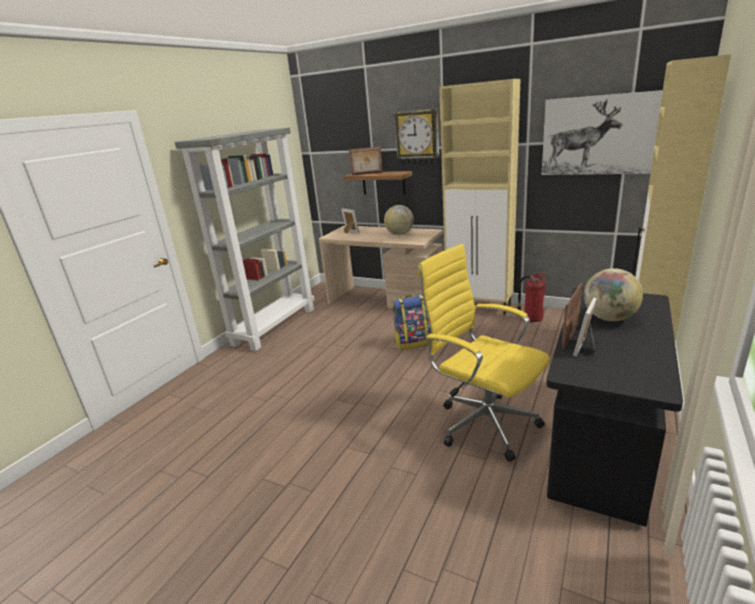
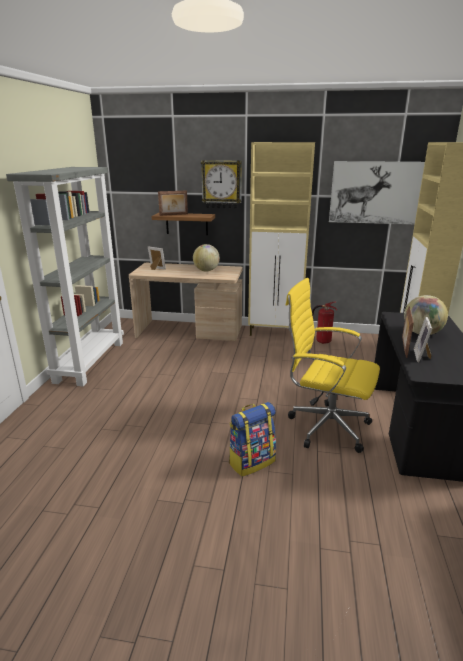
camera: 20 degrees left, 0 degrees up
backpack [393,295,431,350] -> backpack moved to [229,402,276,477]

